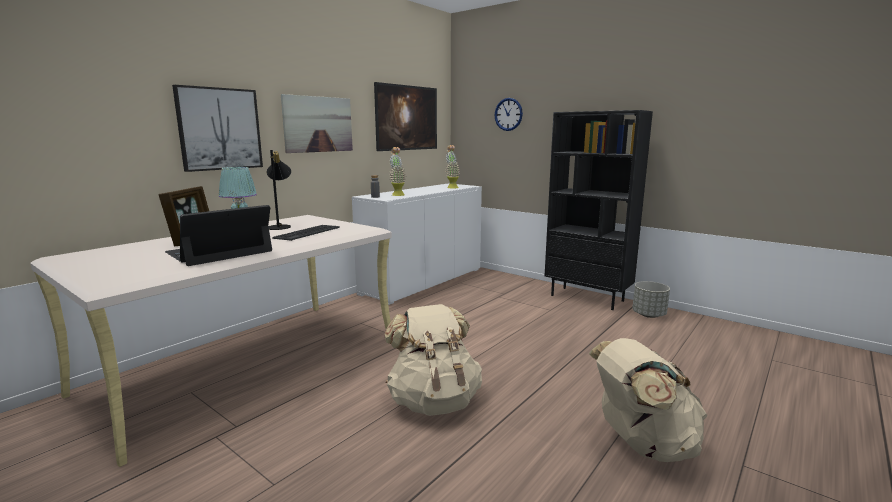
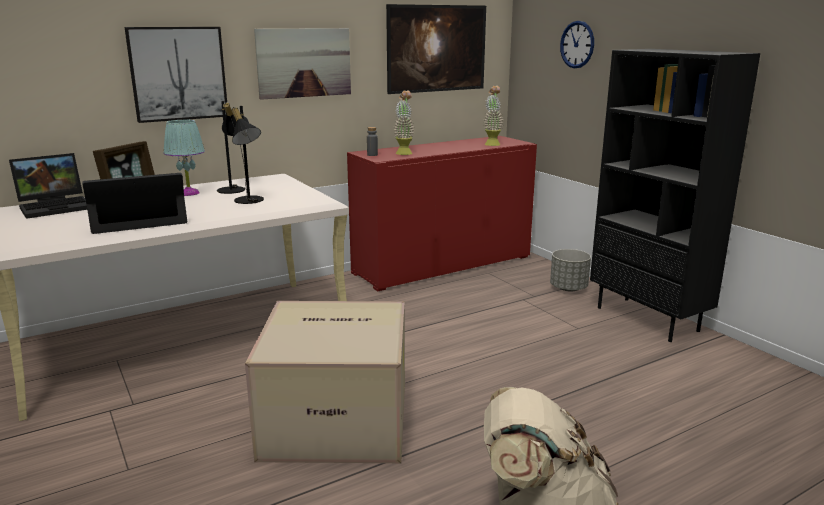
camera: 20 degrees right, 5 degrees up
keyboard [272,225,340,241] -> black table lamp [232,106,264,204]
white cabinet [352,183,482,305] -> red cabinet [347,136,537,292]
beige backpack [384,304,482,416] -> cardboard box [245,301,405,463]
grey planter [632,281,670,318] -> grey planter moved to [550,249,591,292]
none -> laptop [9,153,87,219]

